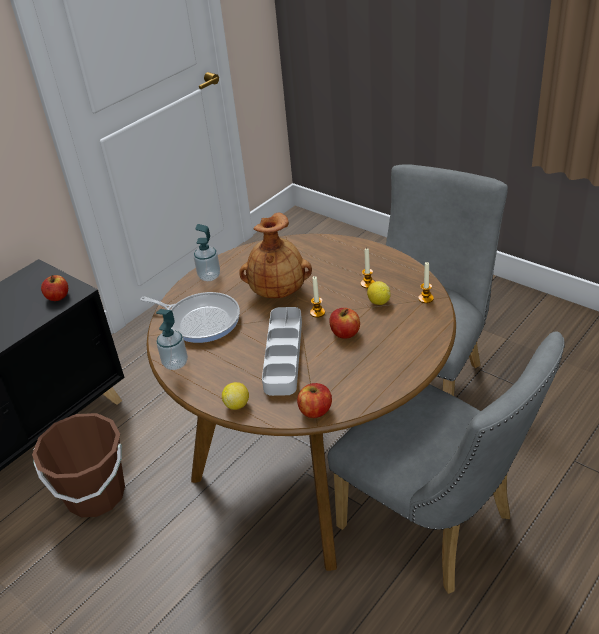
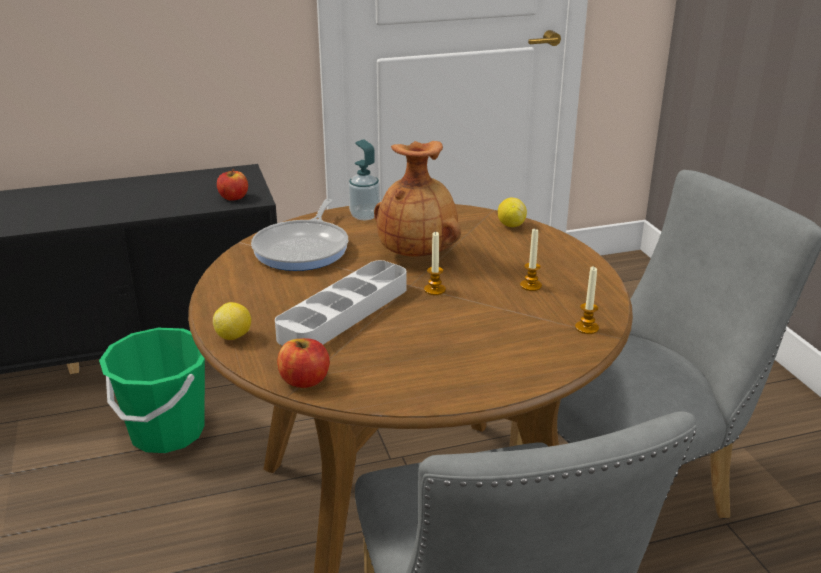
camera: 30 degrees right, 10 degrees down
brown bucket [32,413,125,517] -> green bucket [99,328,205,453]
frying pan [140,292,240,343] -> frying pan turned 45 degrees clockwise [251,199,348,271]
soap dispenser [156,309,188,370] -> none
apple [329,308,360,339] -> none
lemon [367,281,391,305] -> lemon moved to [498,198,527,227]

